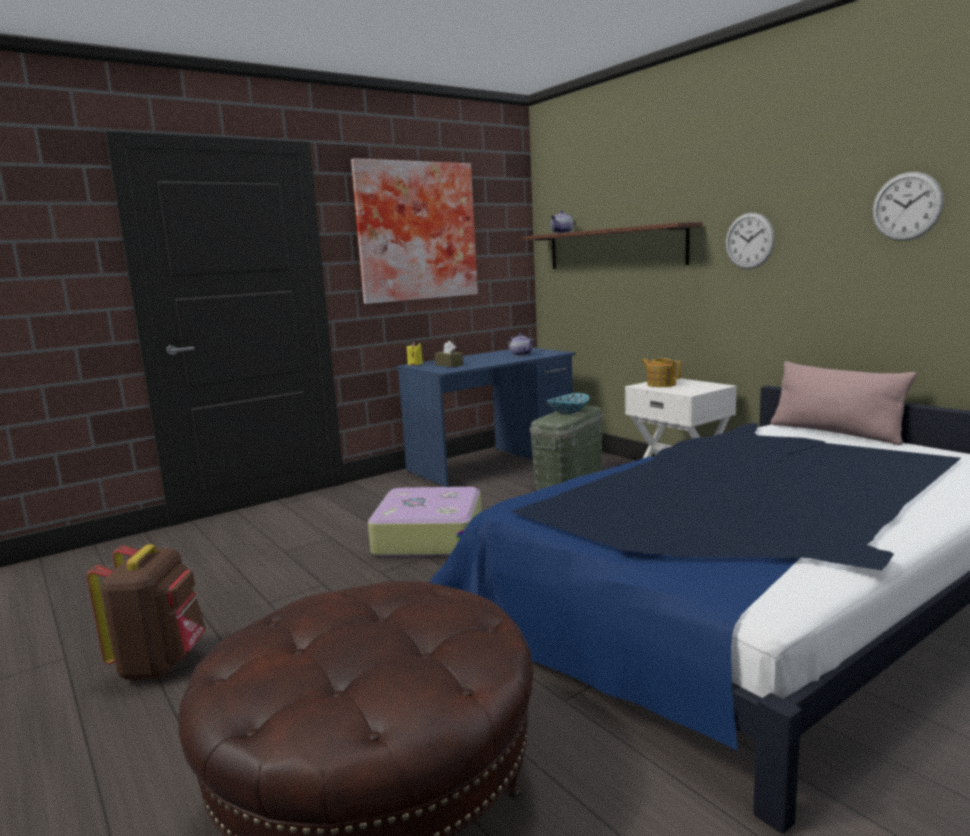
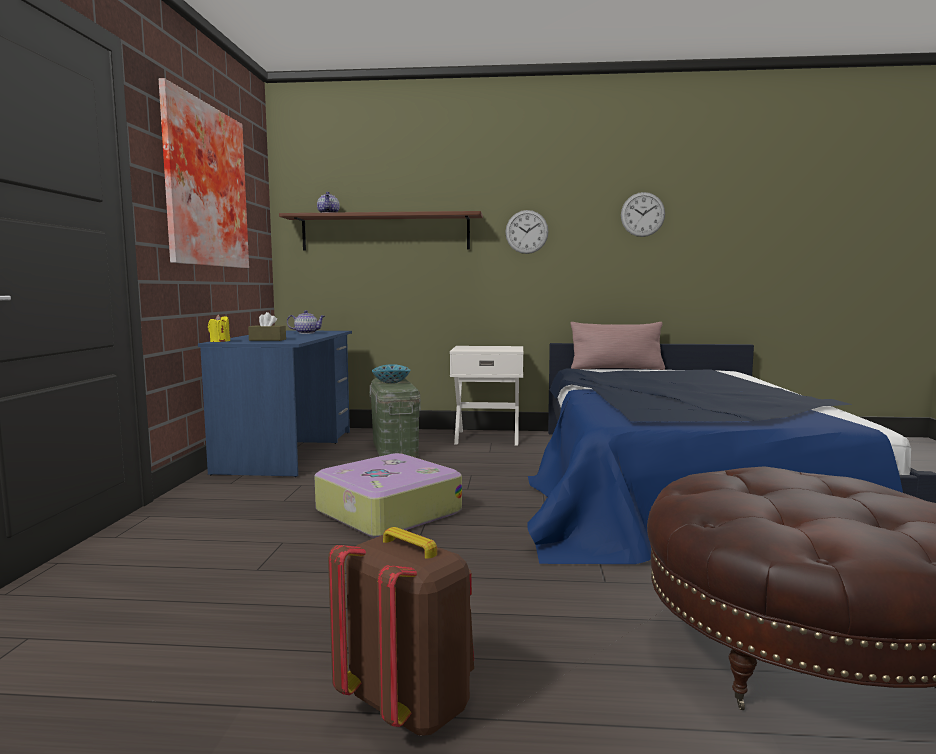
camera: 50 degrees left, 5 degrees down
teapot [641,358,681,387] -> none

